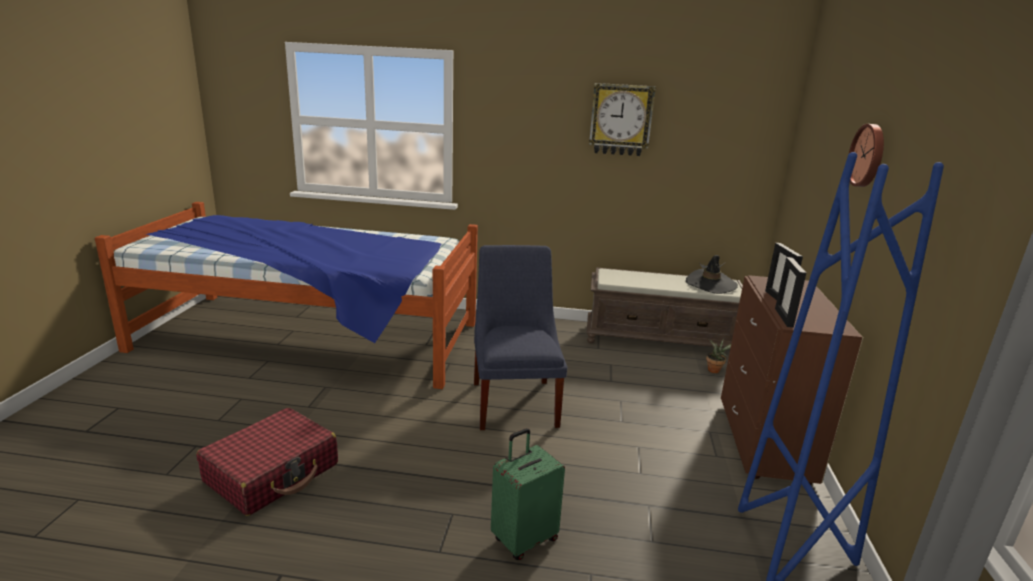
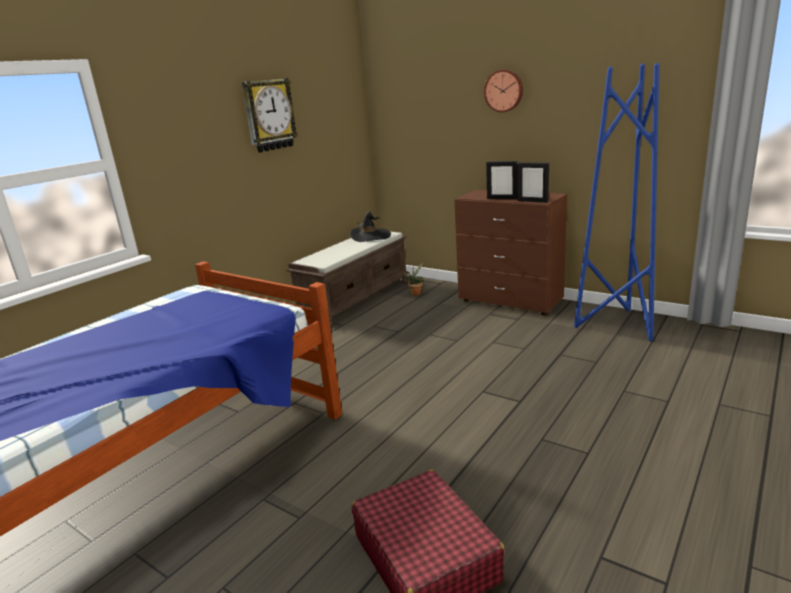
camera: 60 degrees left, 0 degrees up
blue chair [474,245,567,430] -> none
green suitcase [491,428,565,560] -> none

